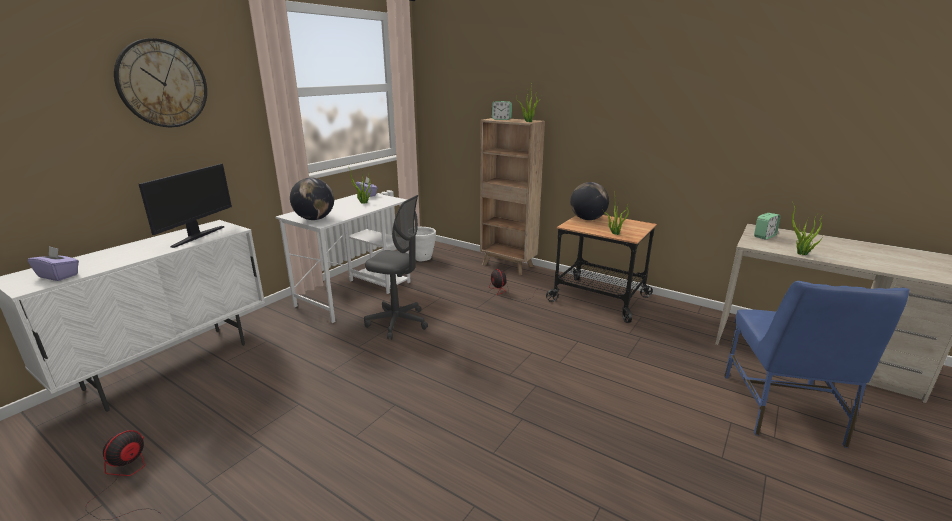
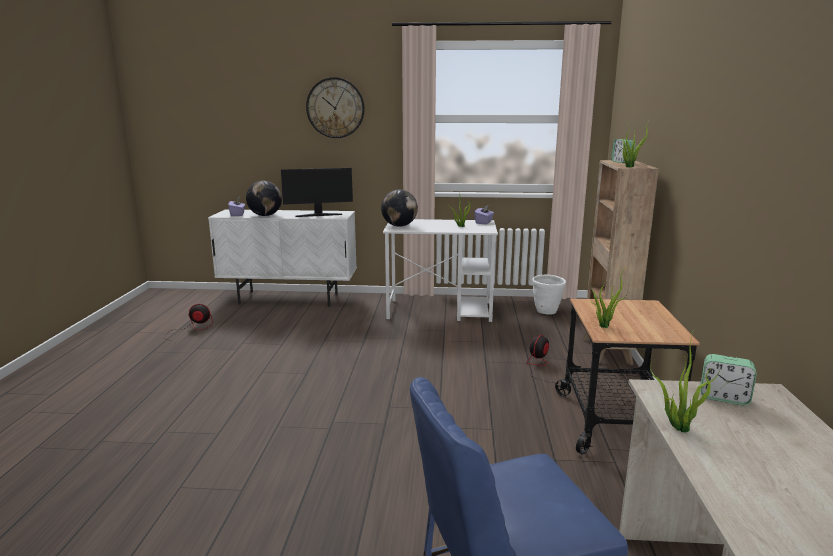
camera: 60 degrees right, 5 degrees down
grey office chair [364,195,428,339] -> none
globe [570,182,609,220] -> globe moved to [246,181,282,216]

